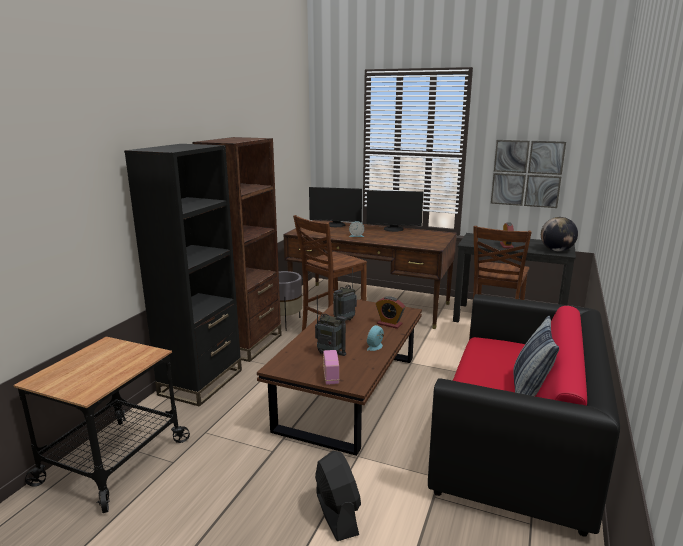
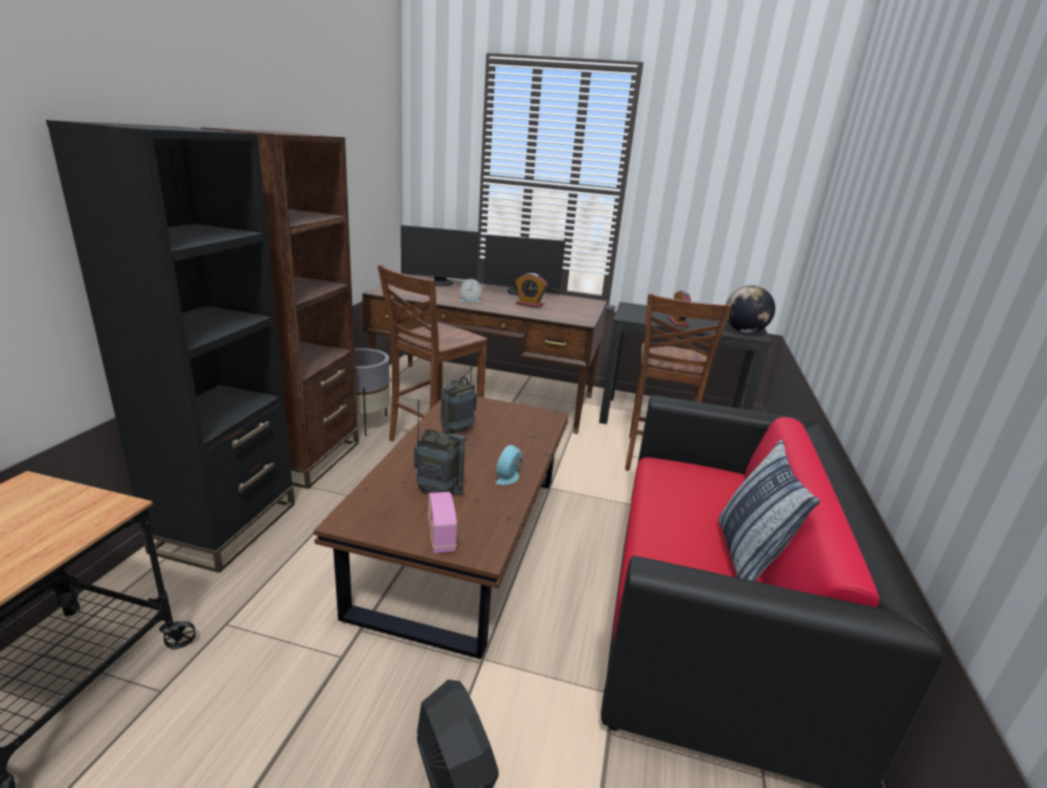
camera: 10 degrees left, 5 degrees up
alarm clock [376,296,405,329] -> alarm clock moved to [515,273,548,308]
picture [491,140,566,208] -> none

